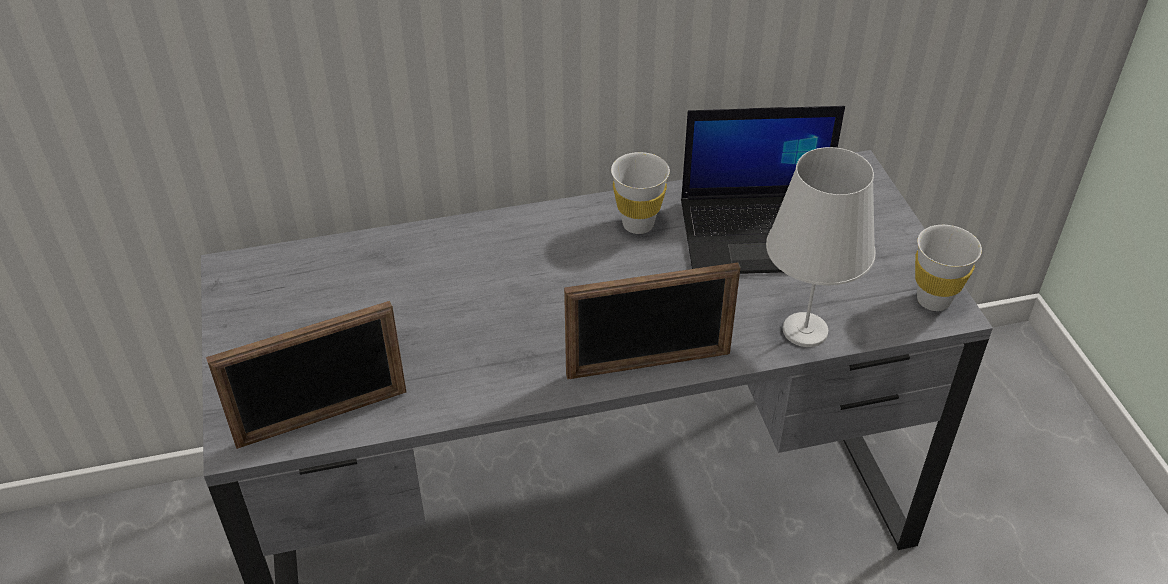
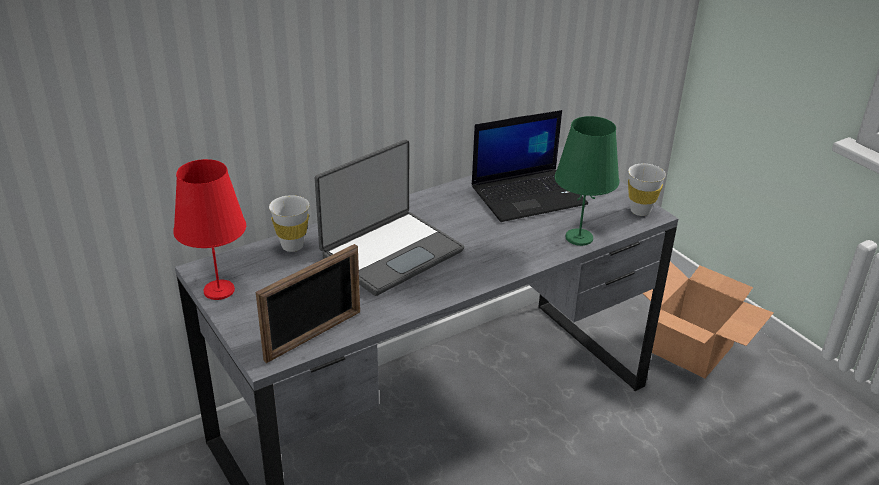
camera: 20 degrees left, 10 degrees down
picture frame [564,262,741,379] -> none
white cup [611,152,670,234] -> white cup moved to [269,195,309,252]
white table lamp [766,147,876,347] -> green table lamp [555,116,620,246]
none -> red table lamp [173,159,246,300]
none -> laptop [315,139,464,296]
none -> cardboard box [643,261,774,378]

